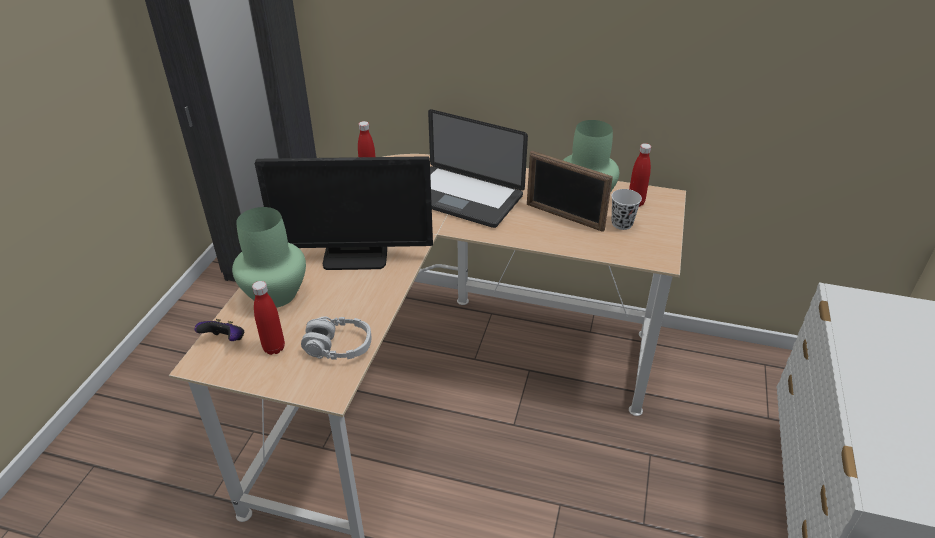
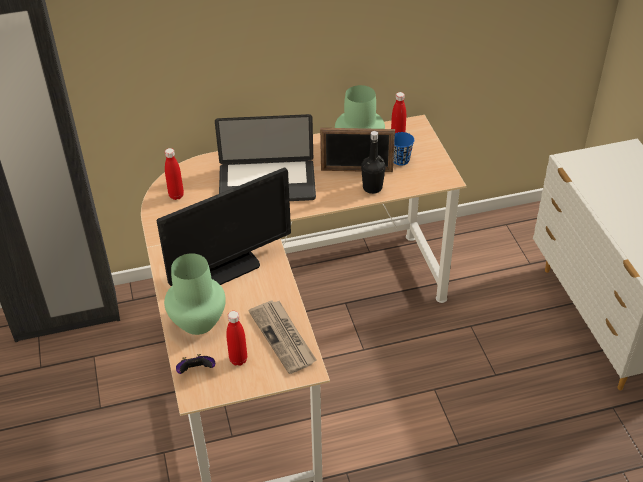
camera: 30 degrees left, 5 degrees up
grey headphones [301,316,372,360] -> newspaper [249,300,316,374]
white cup [612,189,642,230] -> blue cup [393,132,414,166]
none -> black bottle [361,131,386,194]

